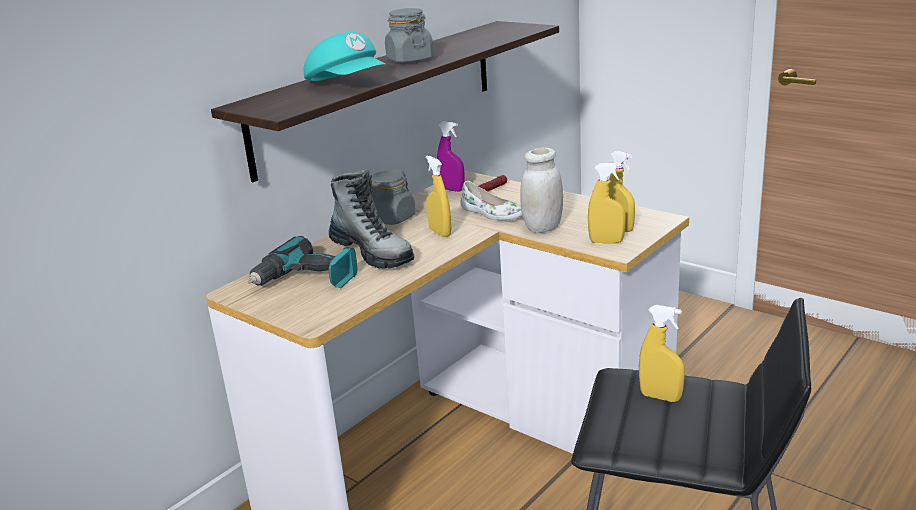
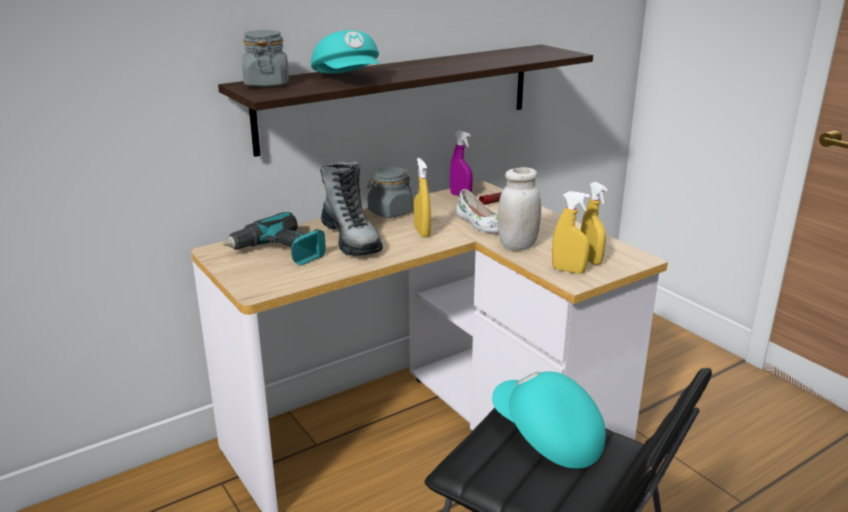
camera: 15 degrees right, 0 degrees up
grey jar [385,8,434,63] -> grey jar moved to [242,30,289,87]
yellow spray bottle [639,305,685,402] -> turquoise cap [492,371,606,469]

